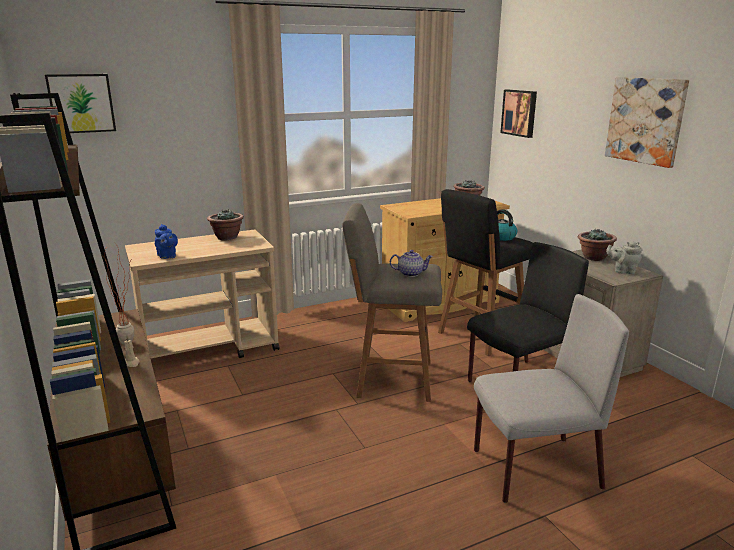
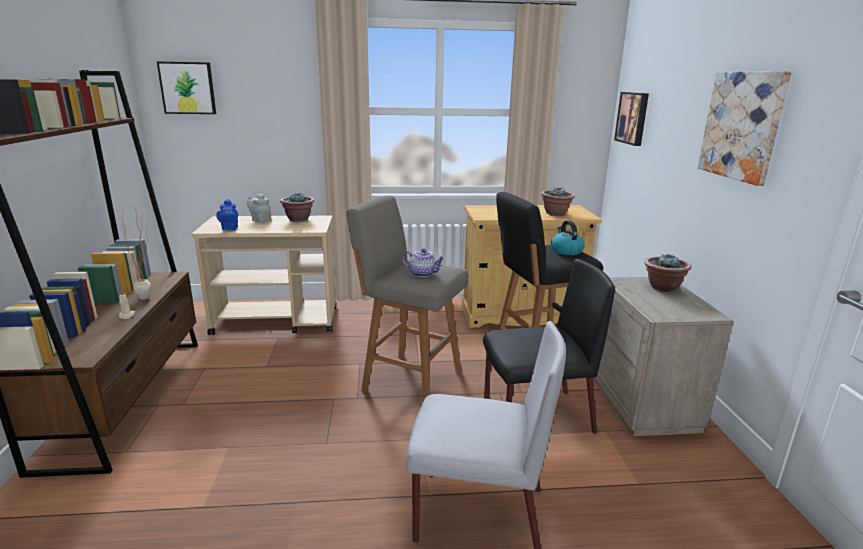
camera: 20 degrees right, 0 degrees up
grey teapot [606,241,642,274] -> grey teapot moved to [246,194,271,223]

